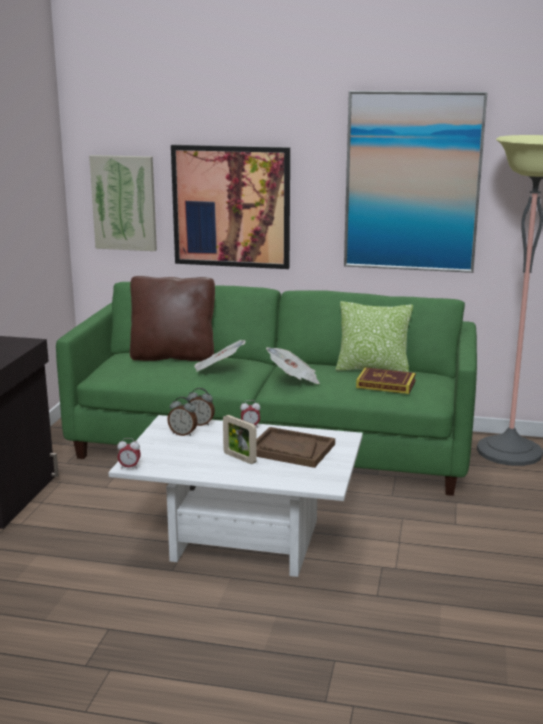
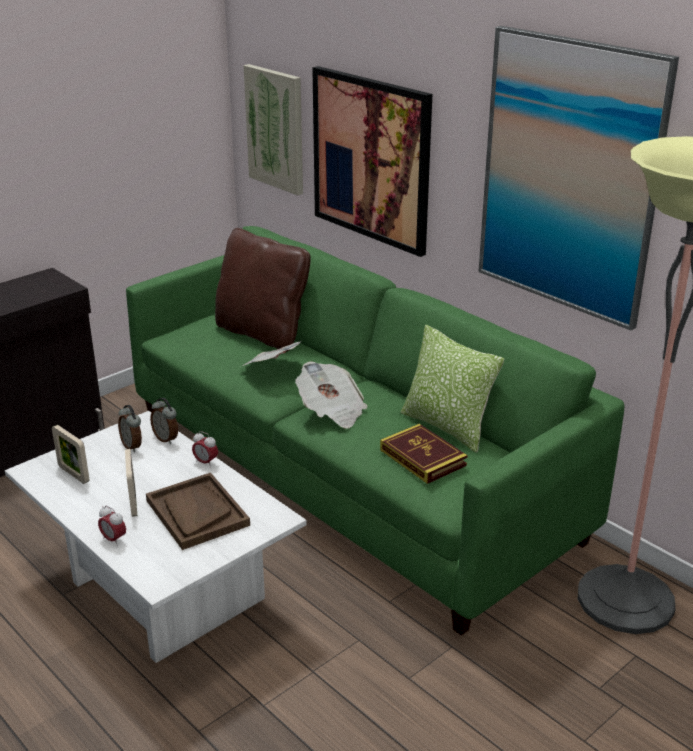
camera: 35 degrees right, 10 degrees up
alarm clock [117,438,141,469] -> alarm clock moved to [98,506,126,546]
none -> picture frame [52,425,90,484]

